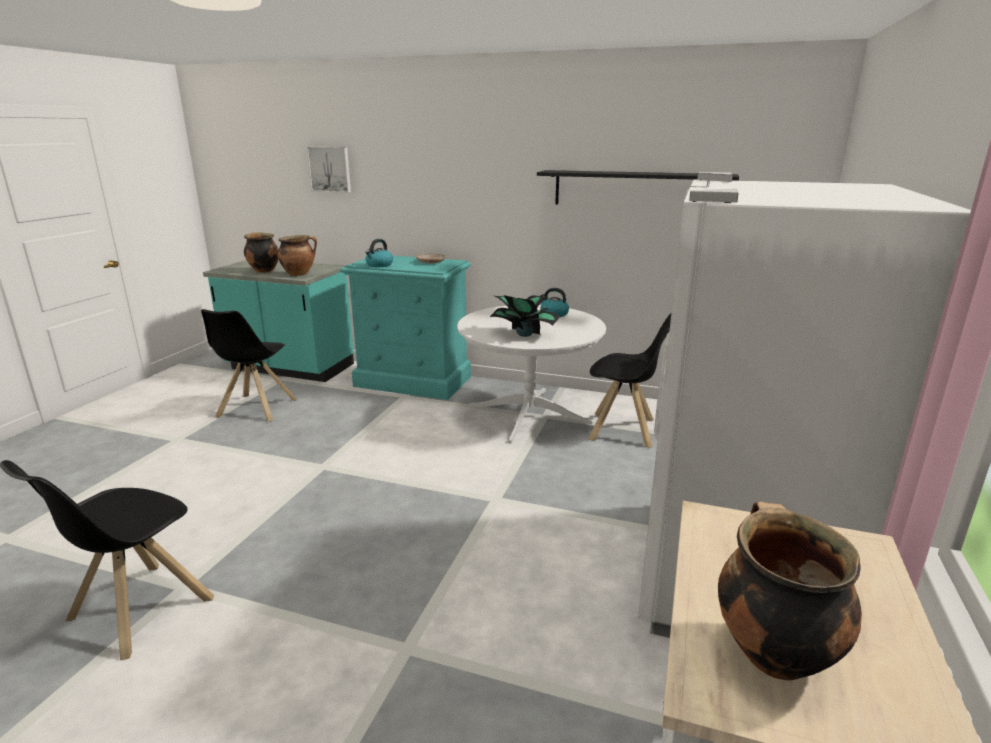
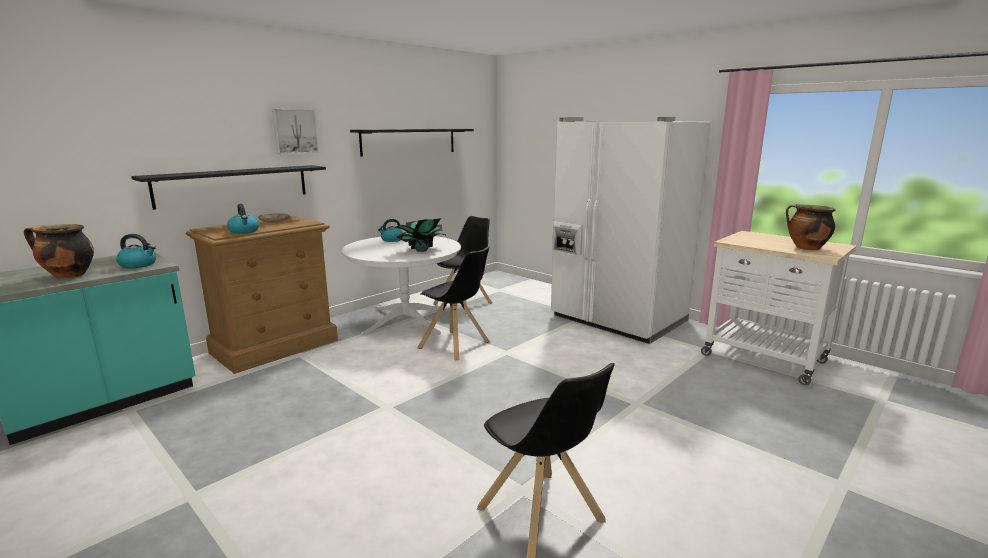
camera: 65 degrees left, 5 degrees down
black chair [201,309,297,422] -> black chair moved to [418,246,490,360]
cooking pot [278,235,317,276] -> kettle [116,234,156,268]
picture [307,147,351,193] -> picture moved to [272,109,319,154]
turquoise dresser [340,255,471,400] -> brown dresser [186,216,338,374]
none -> black shelf [131,165,326,210]

